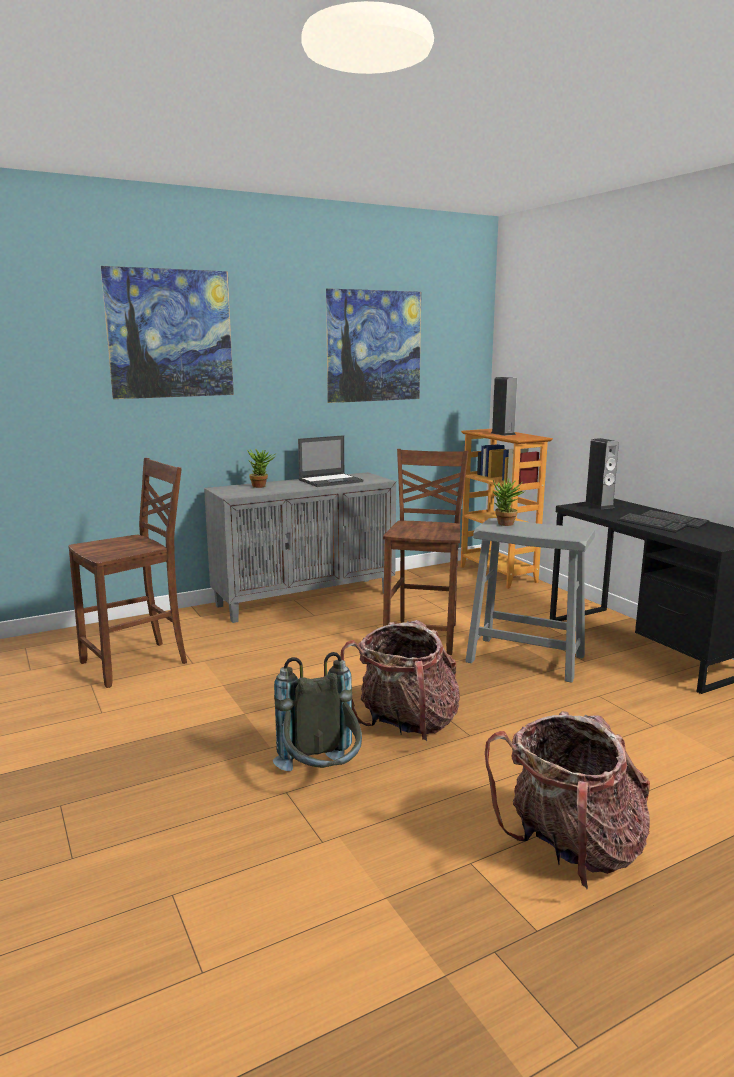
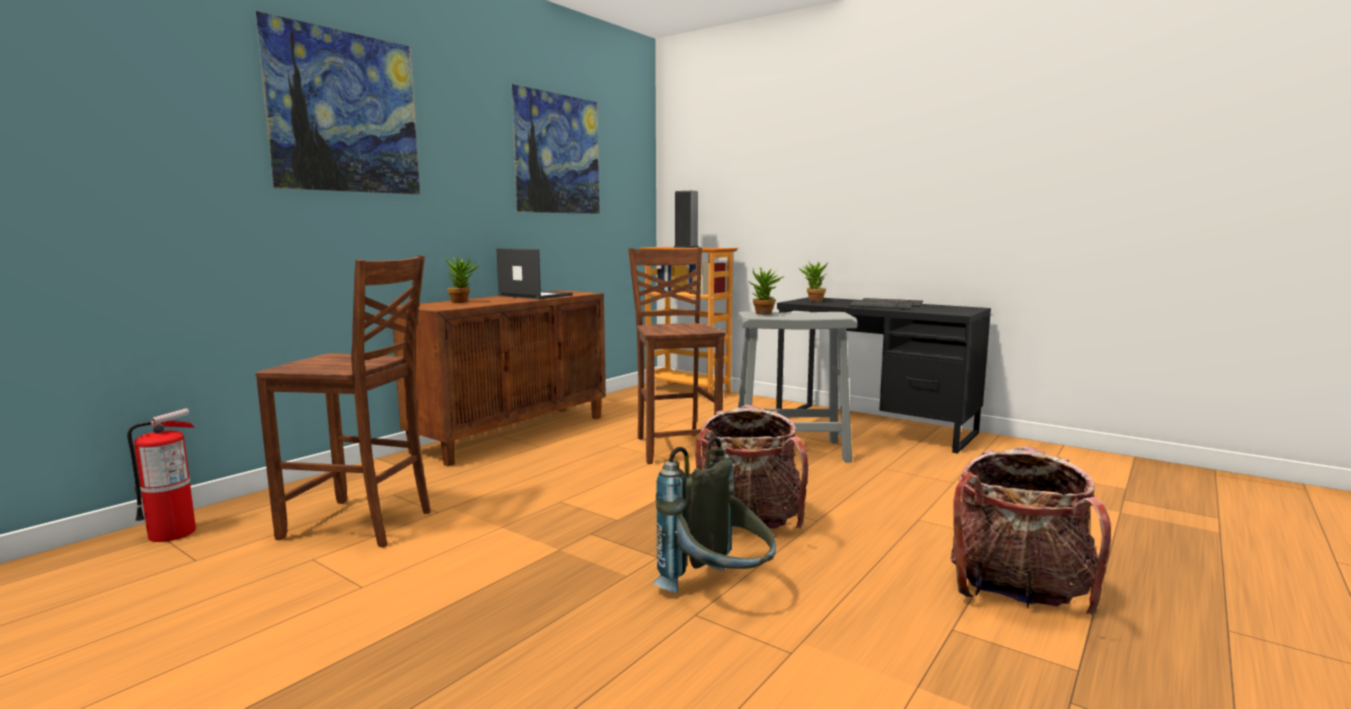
camera: 25 degrees left, 5 degrees down
brown chair [68,458,187,688] -> brown chair turned 75 degrees clockwise [255,255,431,548]
grey cabinet [204,472,396,623] -> brown cabinet [393,290,606,466]
laptop [298,435,363,487] -> laptop turned 90 degrees counterclockwise [496,248,573,299]
speaker [584,438,619,509] -> potted plant [799,261,828,302]
none -> fire extinguisher [127,408,196,542]

